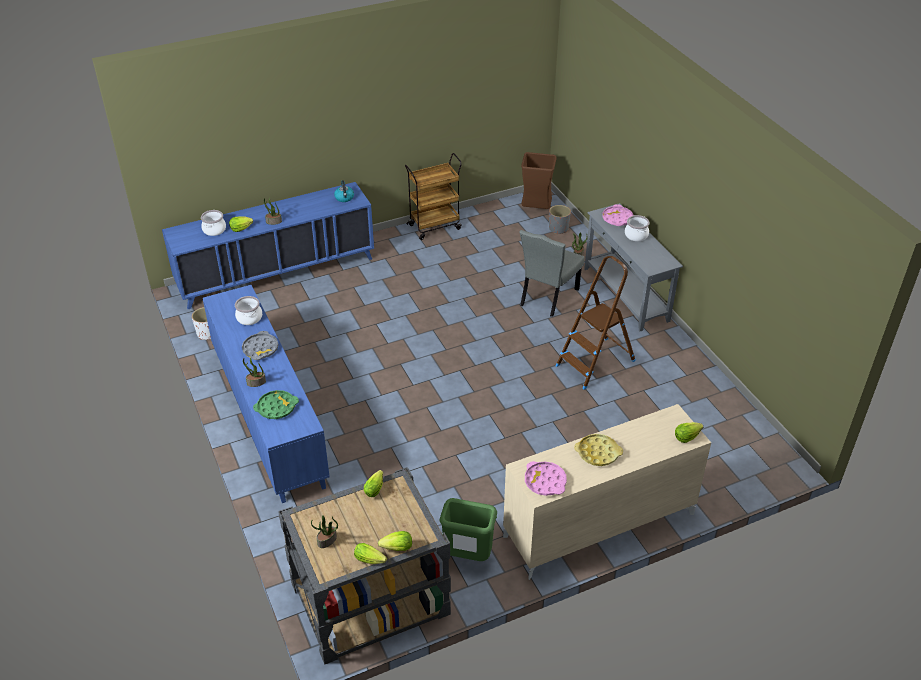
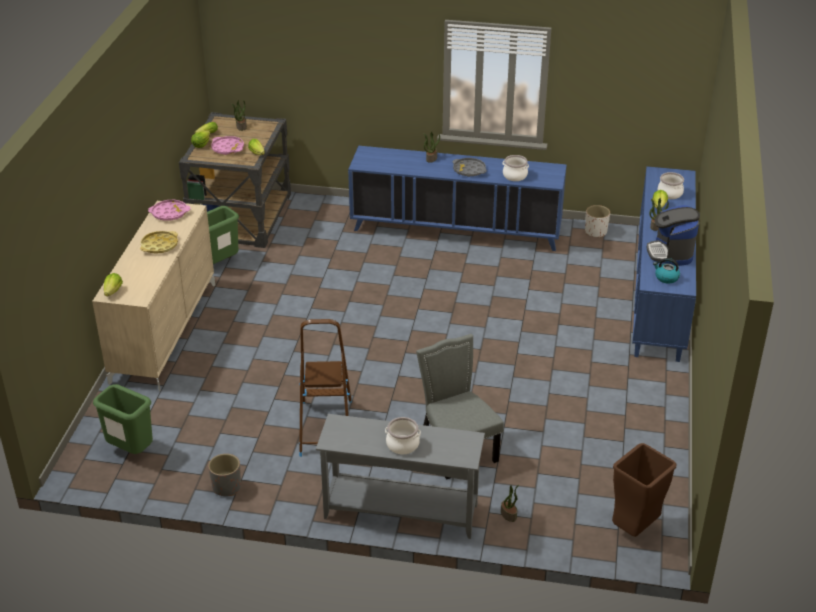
camera: 125 degrees right, 5 degrees down
green tray [253,390,299,419] -> none
brown cart [405,153,463,240] -> none
grey planter [549,205,571,234] -> grey planter moved to [208,454,241,496]
pink tray [602,204,633,226] -> pink tray moved to [211,136,244,155]
none -> green trash can [93,384,153,454]
none -> coffee machine [647,205,700,266]

